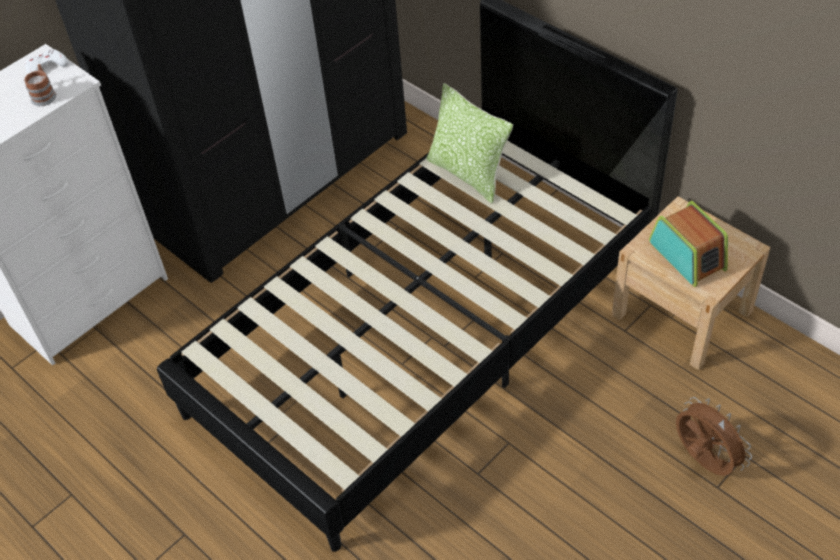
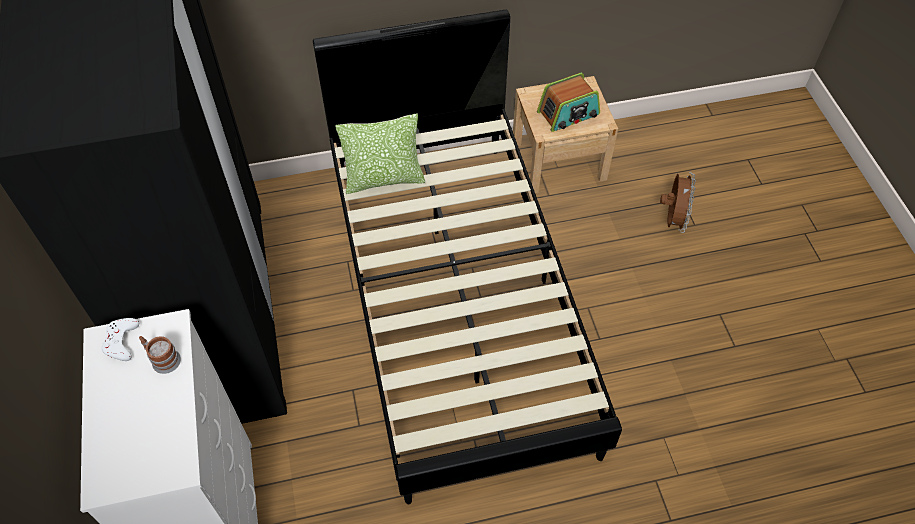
camera: 60 degrees left, 5 degrees up
radio [649,201,728,287] -> radio turned 150 degrees clockwise [537,73,600,132]
brown fan [676,397,752,476] -> brown fan turned 105 degrees clockwise [660,172,696,233]

